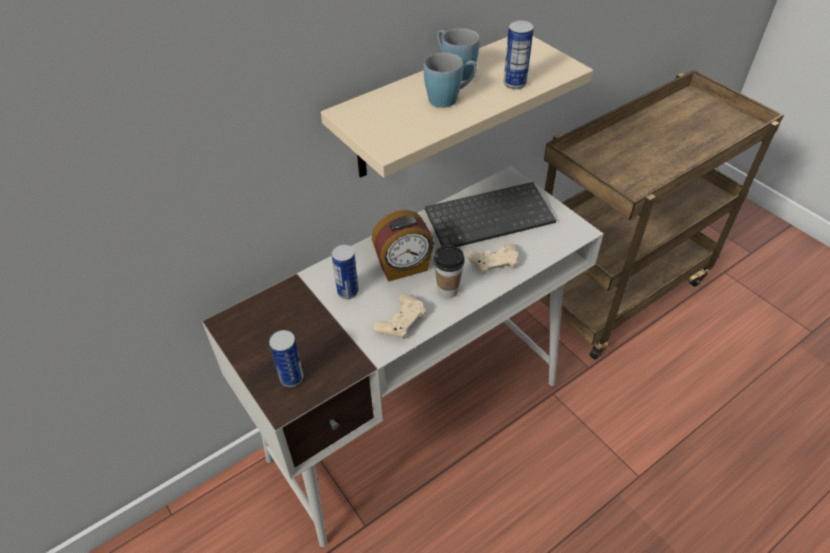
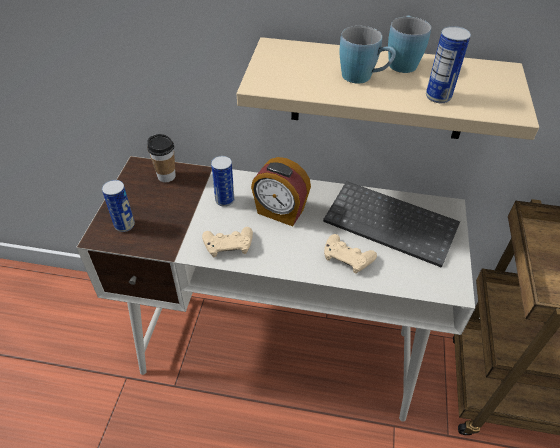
camera: 45 degrees right, 0 degrees up
cup [434,246,465,298] -> cup moved to [147,134,176,182]

